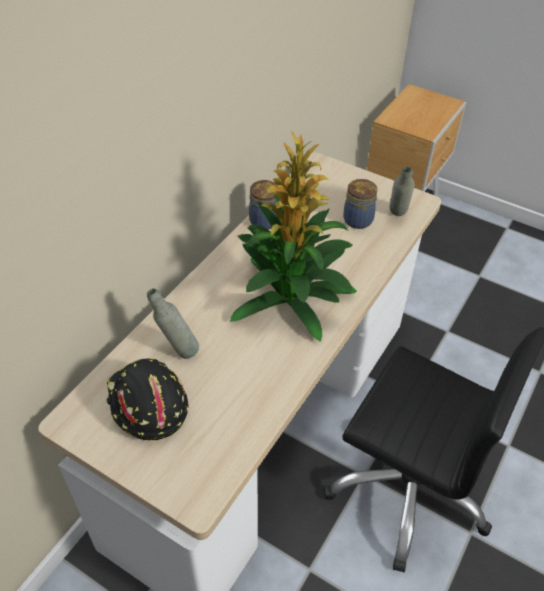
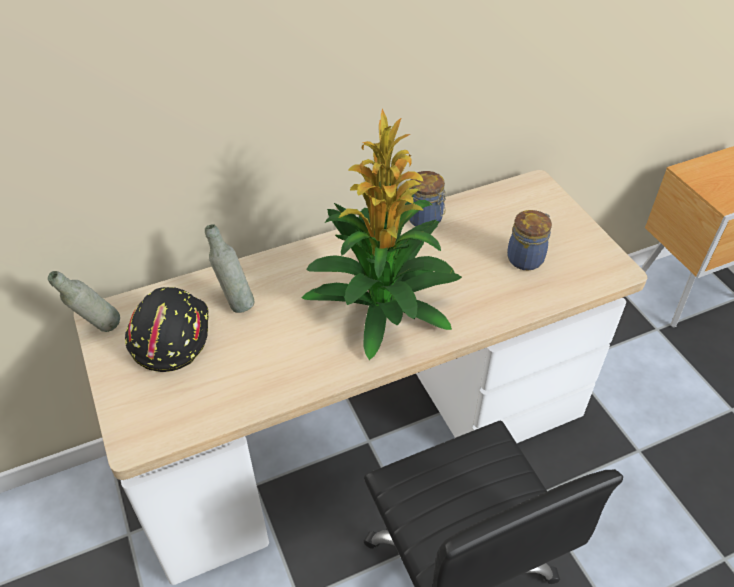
camera: 35 degrees right, 0 degrees up
grey bottle [390,166,415,216] -> grey bottle moved to [48,271,120,332]

